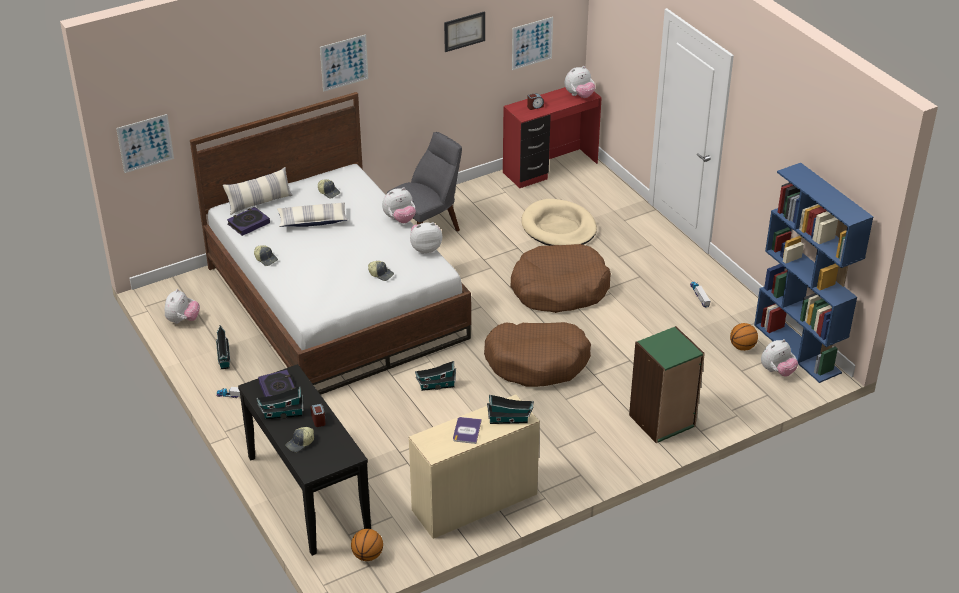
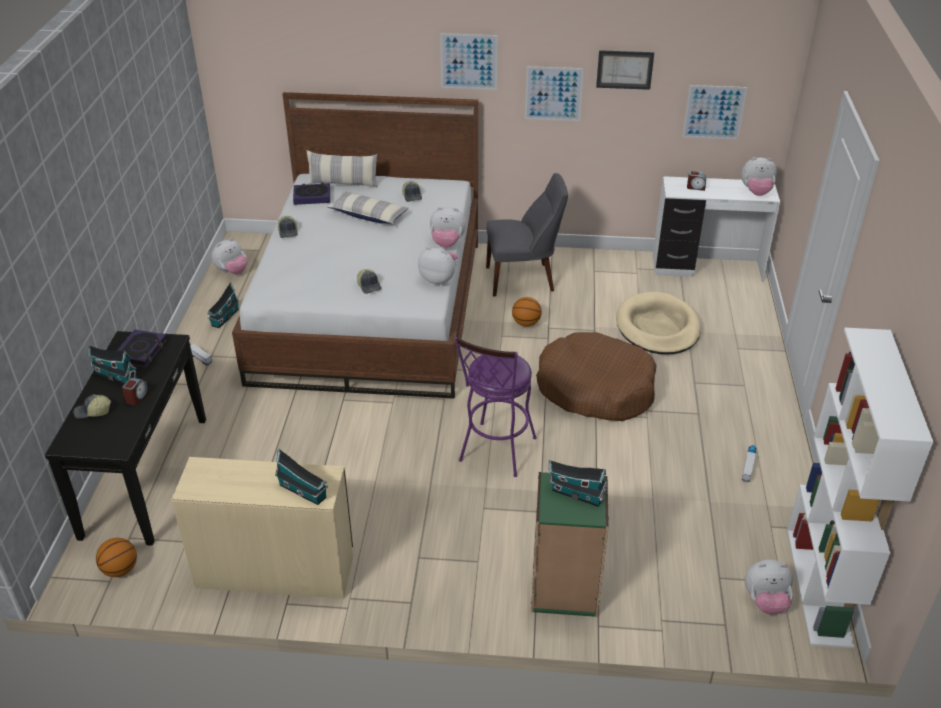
camera: 35 degrees right, 0 degrees up
picture [116,114,174,173] -> picture moved to [525,66,584,121]
toy house [415,361,456,391] -> toy house moved to [548,460,607,507]
book [453,417,482,444] -> none
brown dog bed [484,322,591,387] -> purple stool [455,337,537,477]
red desk [503,87,602,188] -> white desk [653,176,780,282]
basketball [730,323,758,351] -> basketball moved to [512,297,542,327]
blue bookcase [754,163,873,383] -> white bookcase [787,328,933,648]

